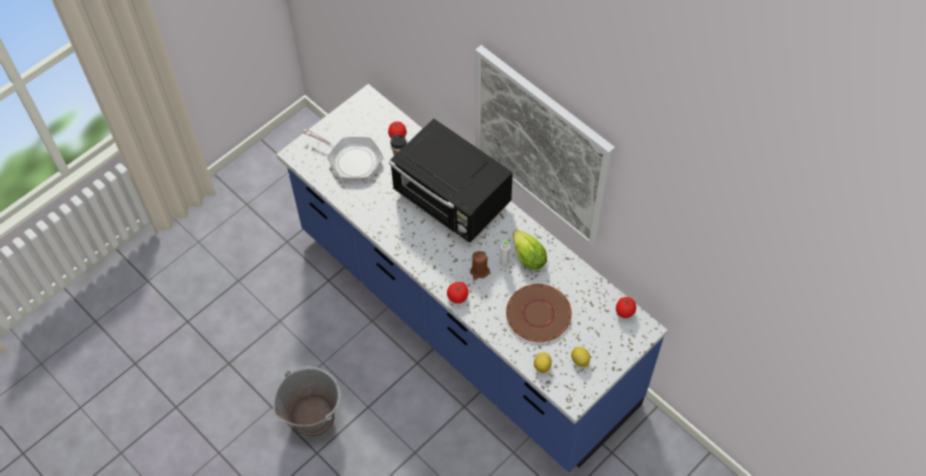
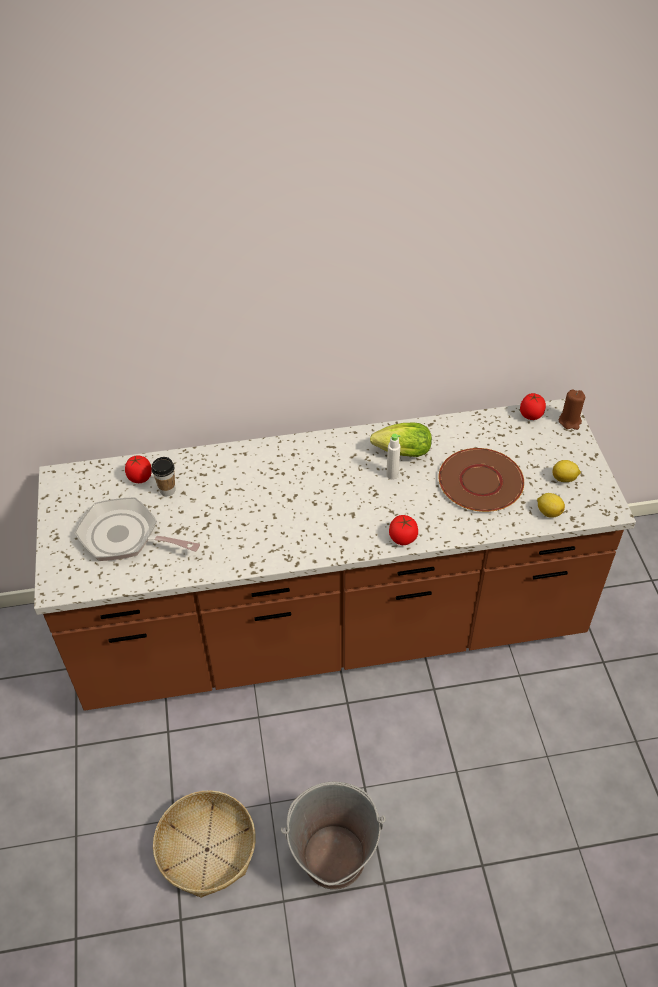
camera: 55 degrees left, 10 degrees down
blue counter [276,84,668,473] -> brown counter [34,399,636,711]
frying pan [302,128,383,180] -> frying pan turned 135 degrees counterclockwise [74,497,200,561]
black microwave [389,119,513,243] -> none
brown candle [470,251,490,279] -> brown candle moved to [559,389,585,430]
picture [475,45,615,247] -> none
none -> basket [153,790,256,898]

